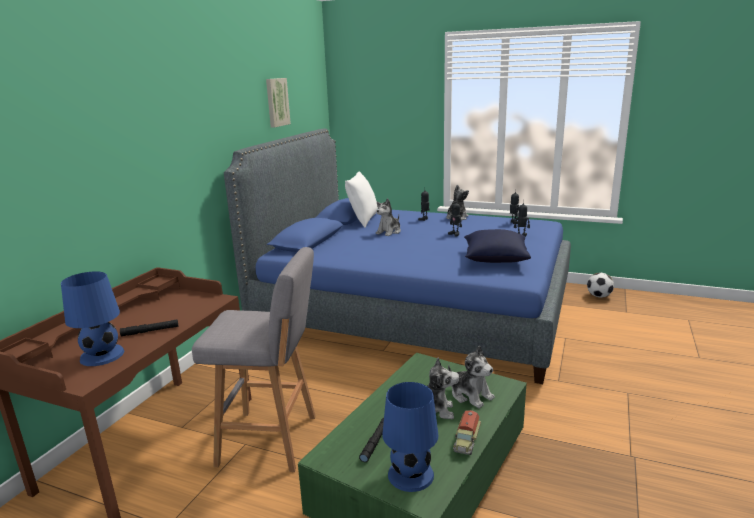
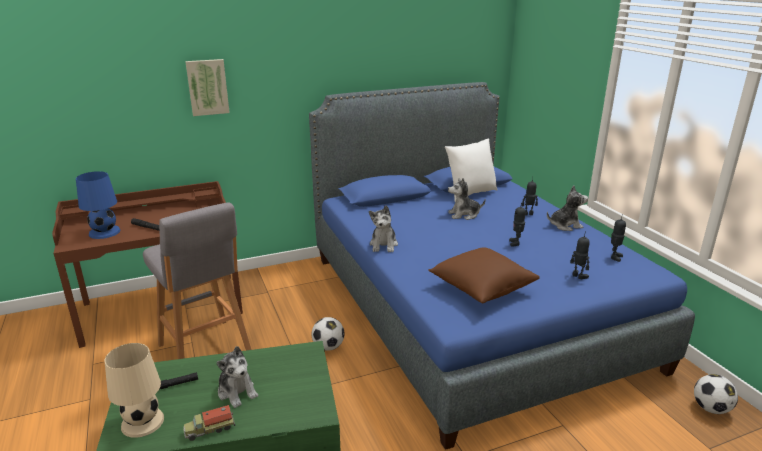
camera: 45 degrees right, 5 degrees up
picture [266,78,291,128] -> picture moved to [185,59,230,116]
blue table lamp [382,382,438,492] -> beige table lamp [105,343,164,438]
plush toy [448,346,495,409] -> plush toy moved to [369,205,398,252]
blue pillow [464,229,531,263] -> brown pillow [428,247,540,303]
none -> football [311,317,345,351]

